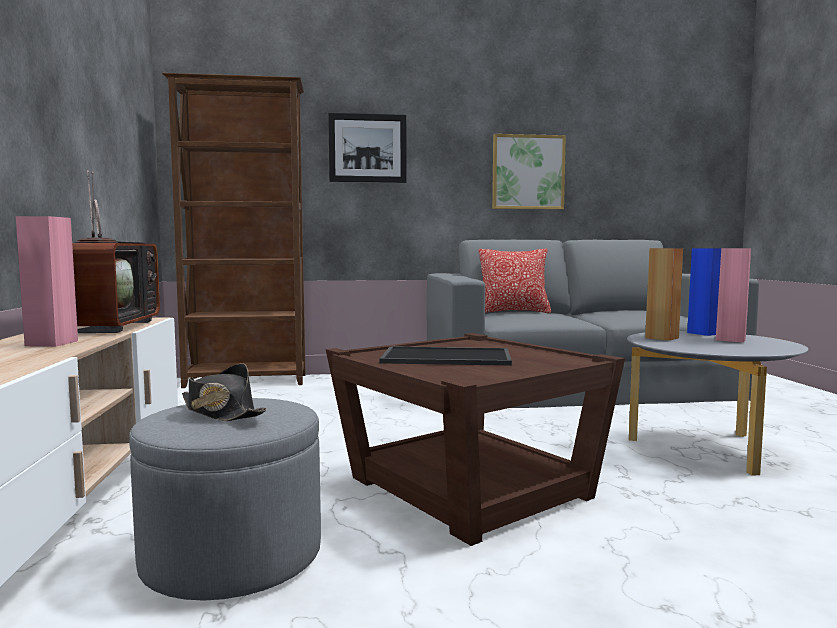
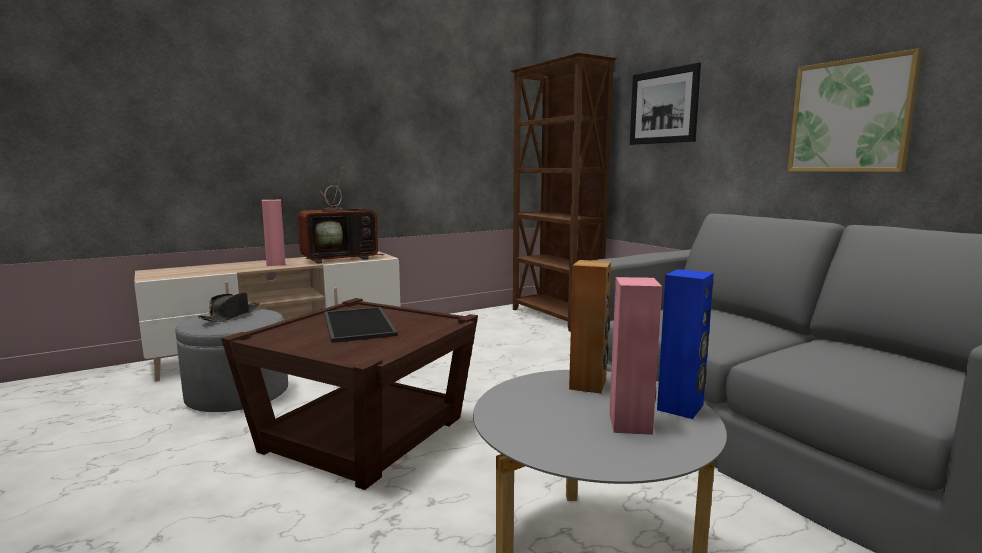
camera: 65 degrees right, 5 degrees up
pillow [479,249,551,313] -> none

